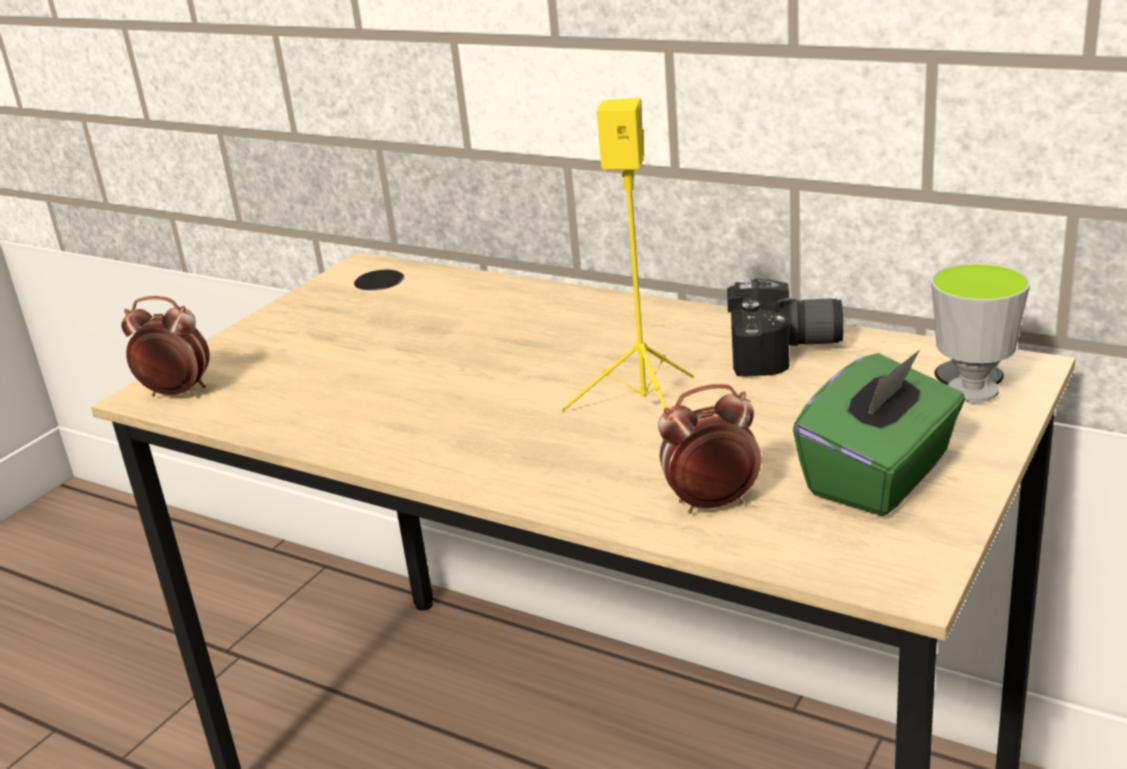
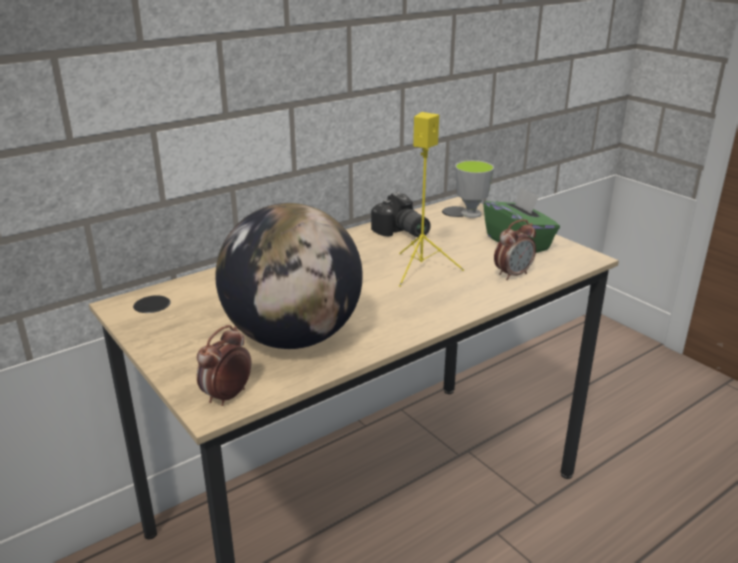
camera: 70 degrees left, 0 degrees up
alarm clock [658,384,761,514] -> alarm clock turned 135 degrees counterclockwise [494,219,536,280]
camera [727,279,844,377] -> camera turned 120 degrees clockwise [371,192,431,238]
none -> globe [215,203,363,349]

